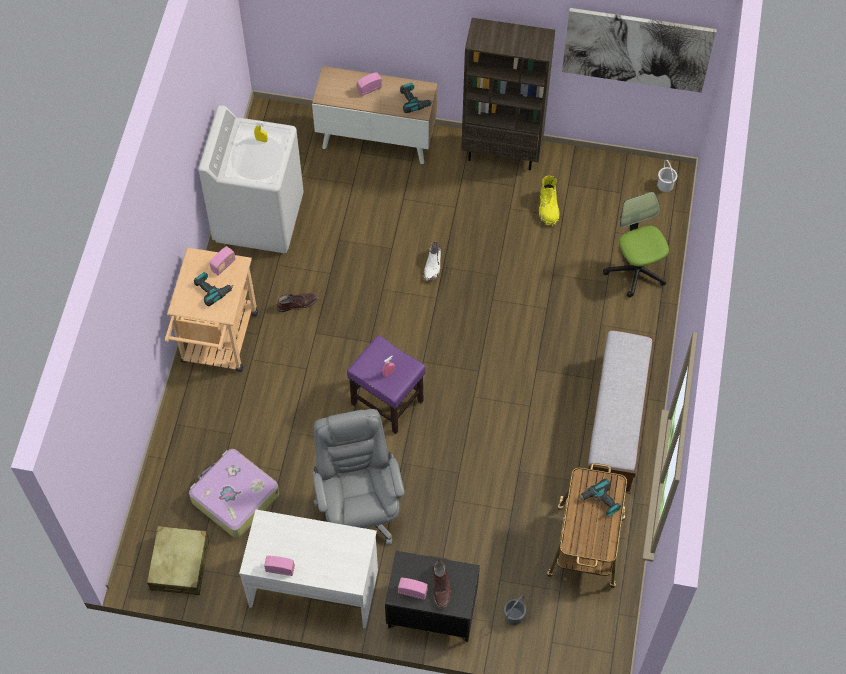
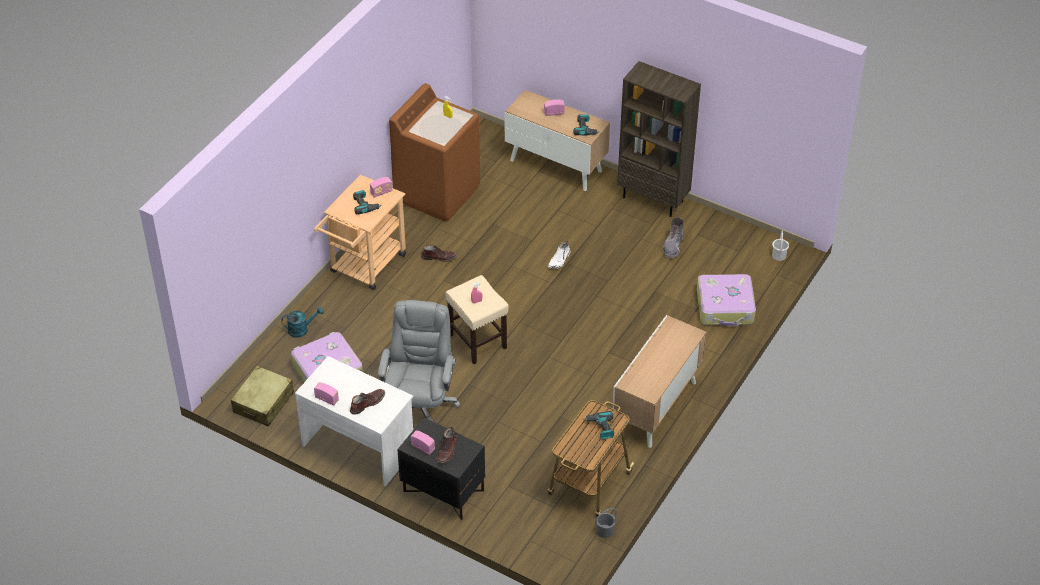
camera: 20 degrees right, 15 degrees down
white washing machine [198,105,304,253] -> brown washing machine [389,83,480,222]
purple stool [347,335,426,434] -> beige stool [445,275,508,364]
grey bucket [504,595,526,625] -> grey bucket moved to [595,508,617,538]
yellow boot [539,176,560,226] -> grey boot [663,217,684,259]
picture [562,8,717,93] -> none
bench [586,329,654,494] -> cabinet [612,315,707,448]
office chair [603,192,669,298] -> suitcase [697,274,756,326]
none -> turquoise watering can [282,307,324,338]
none -> brown boot [350,389,385,415]

